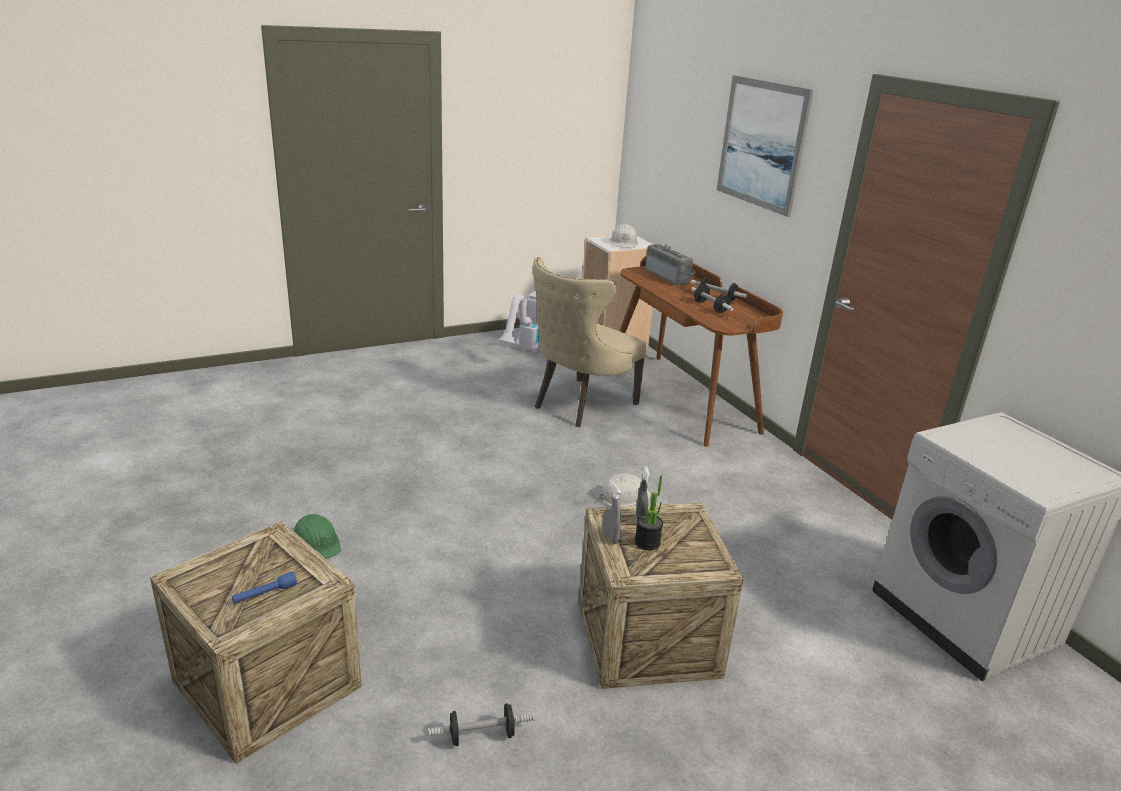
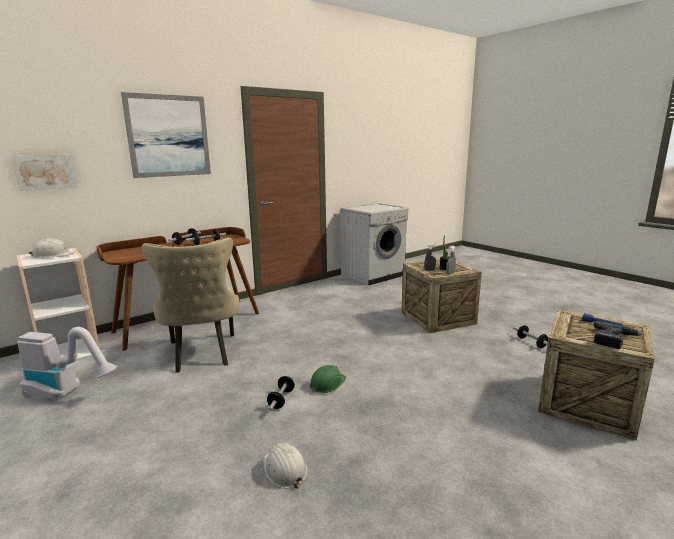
camera: 100 degrees left, 10 degrees down
green hard hat [294,514,341,559] -> green hard hat moved to [310,365,346,393]
beige chair [533,257,647,427] -> beige chair turned 45 degrees clockwise [142,237,240,373]
white hard hat [599,473,652,506] -> white hard hat moved to [263,443,308,489]
radio [645,244,696,285] -> none
none -> picture [12,154,78,191]
none -> dumbbell [267,375,295,411]
none -> power drill [593,321,643,349]

